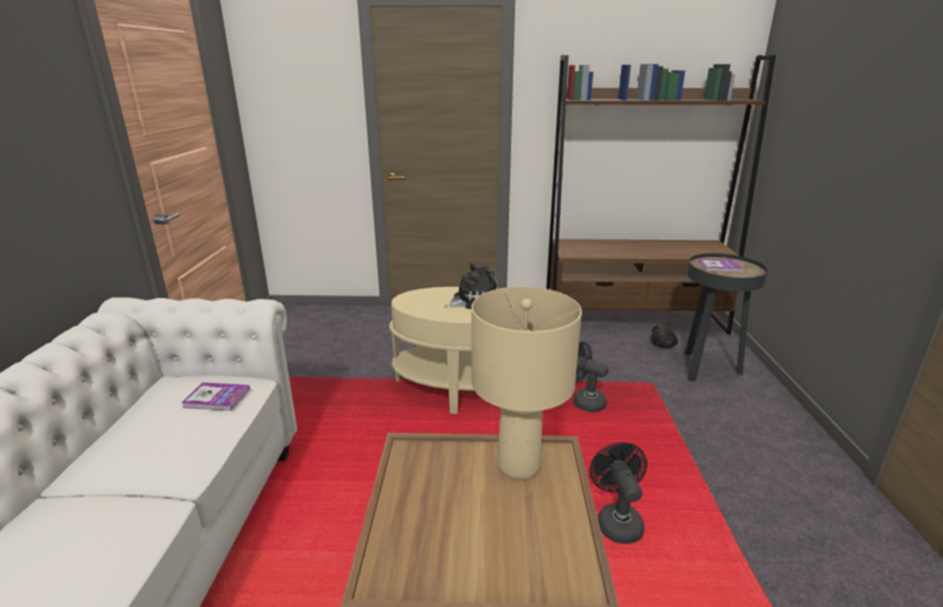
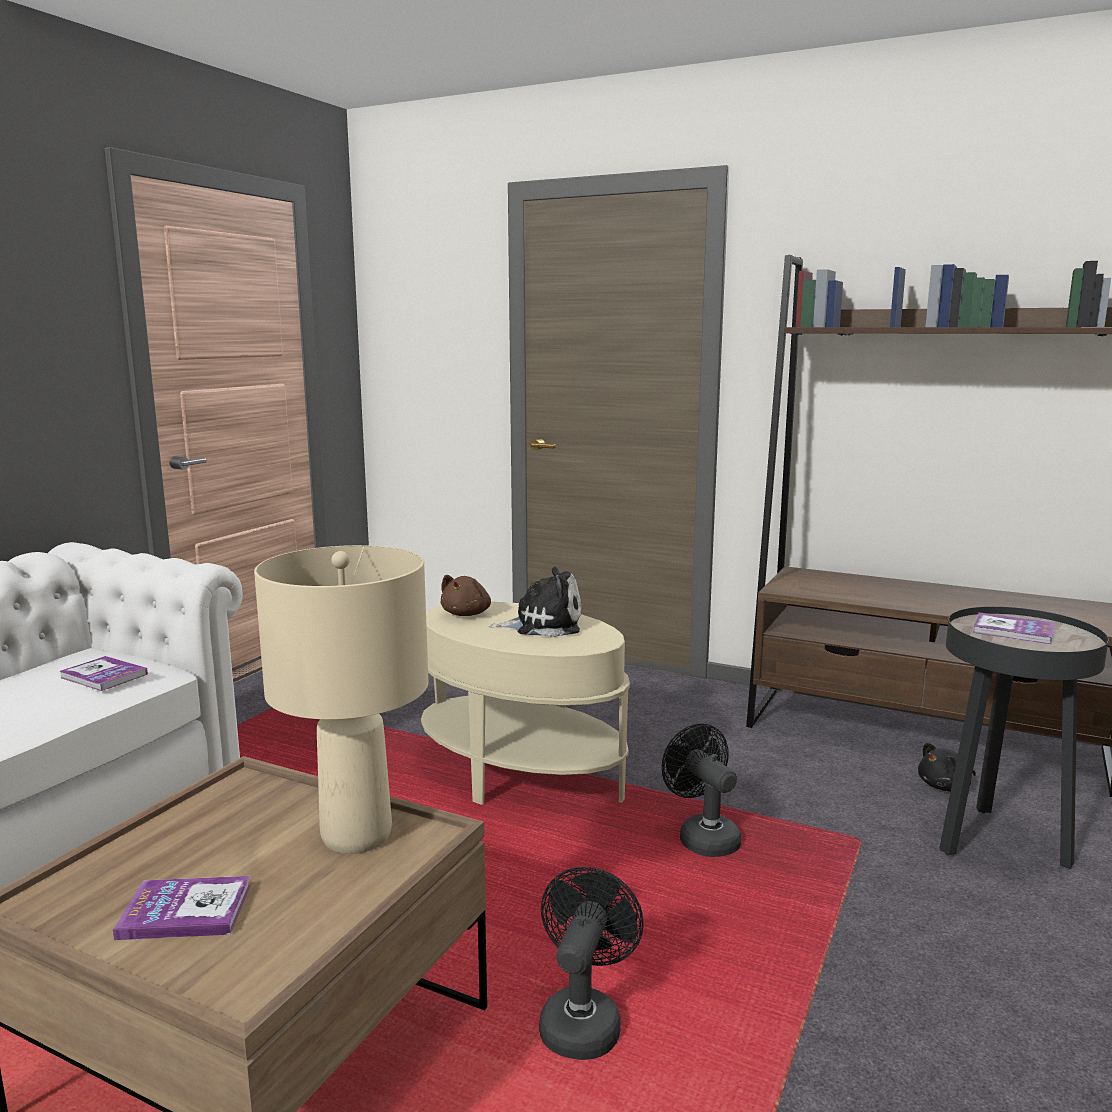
camera: 25 degrees right, 10 degrees down
none -> book [113,876,251,940]
none -> brown plush toy [441,575,491,616]

